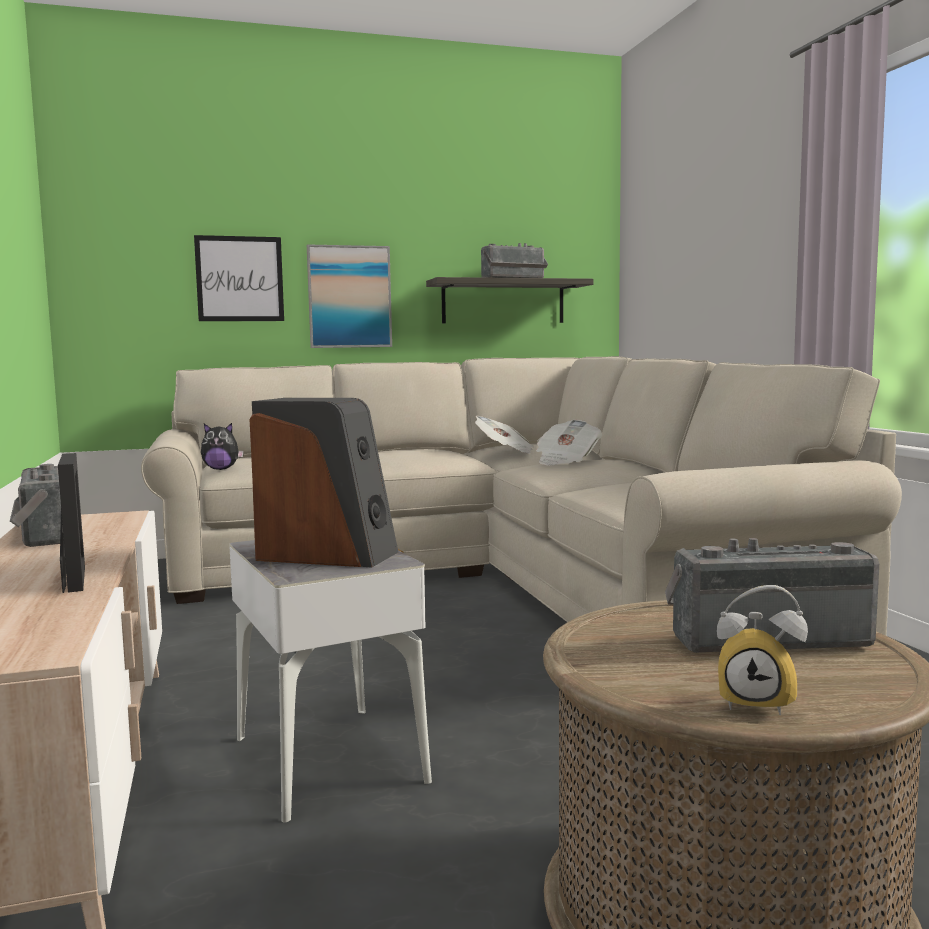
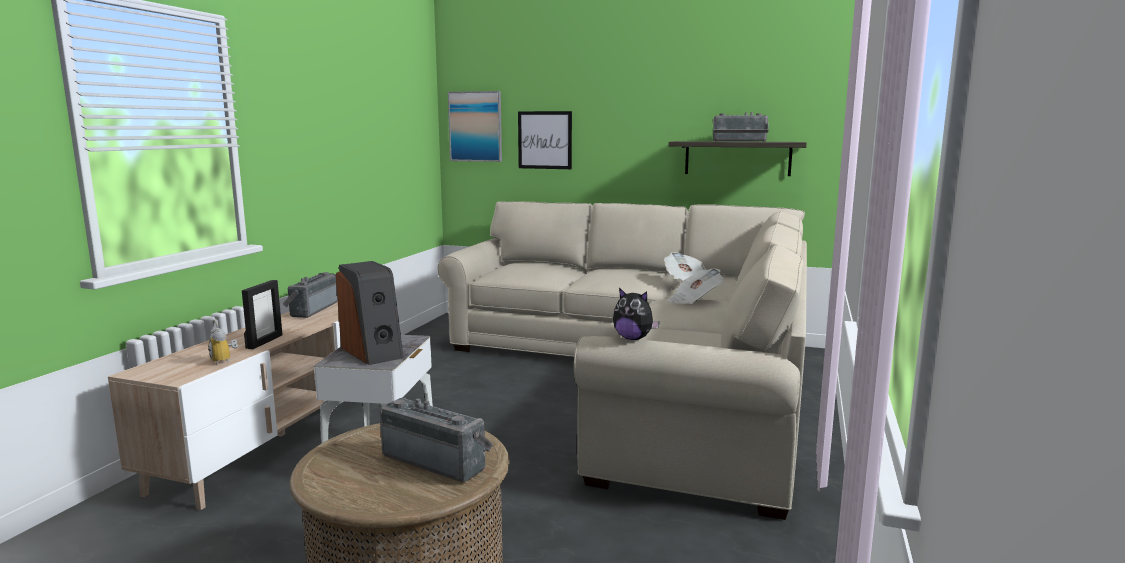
camera: 35 degrees right, 5 degrees up
plush toy [201,423,244,470] -> plush toy moved to [613,288,660,340]
picture [307,244,392,348] -> picture moved to [448,91,502,162]
alarm clock [717,585,808,715] -> alarm clock moved to [208,319,238,365]

